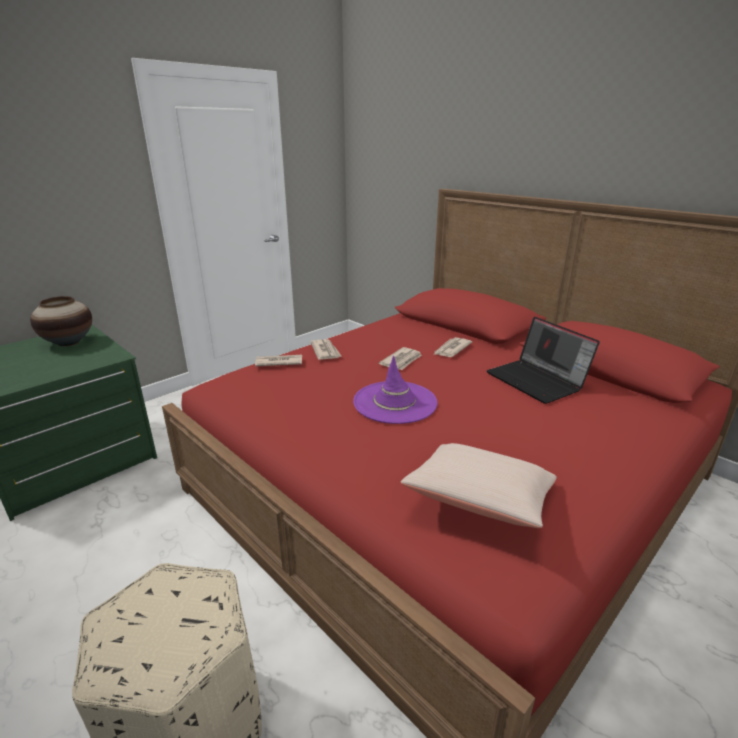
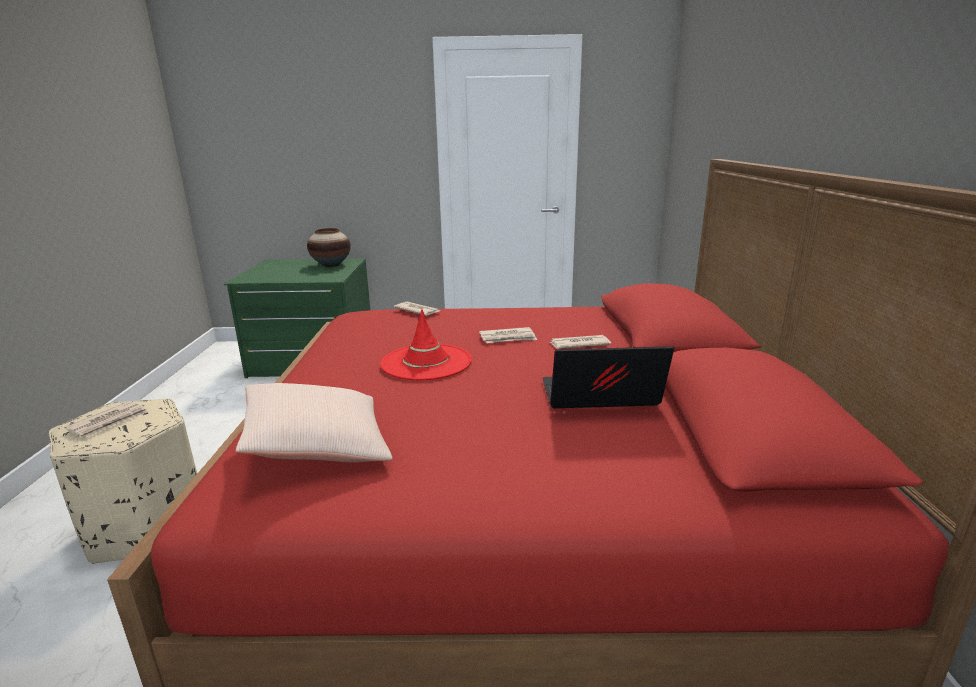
camera: 45 degrees right, 5 degrees down
newspaper [311,339,341,360] -> newspaper moved to [64,401,149,437]
purple hat [353,356,437,424] -> red hat [380,309,472,380]
laptop [487,317,600,404] -> laptop turned 75 degrees clockwise [542,346,674,408]

